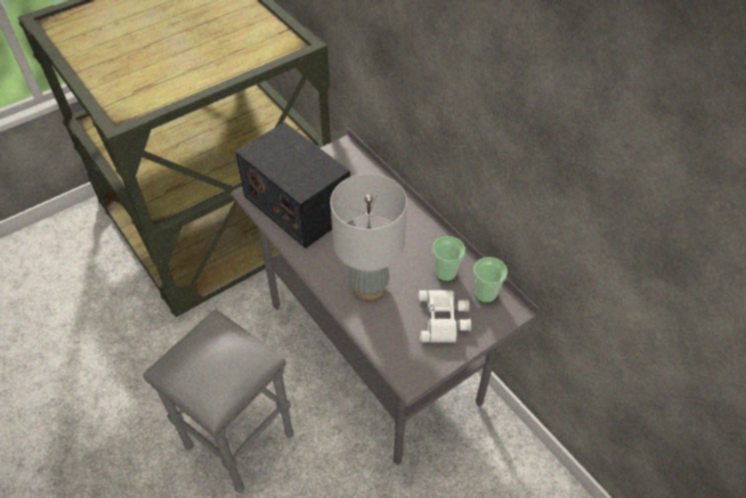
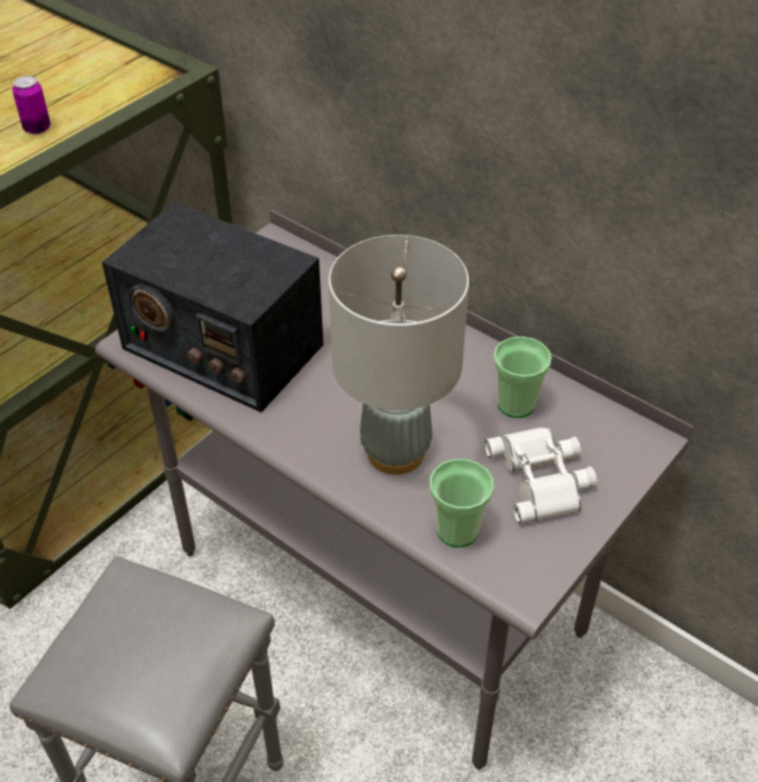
camera: 15 degrees left, 5 degrees down
cup [473,257,508,303] -> cup moved to [430,459,494,547]
none -> can [12,76,50,134]

